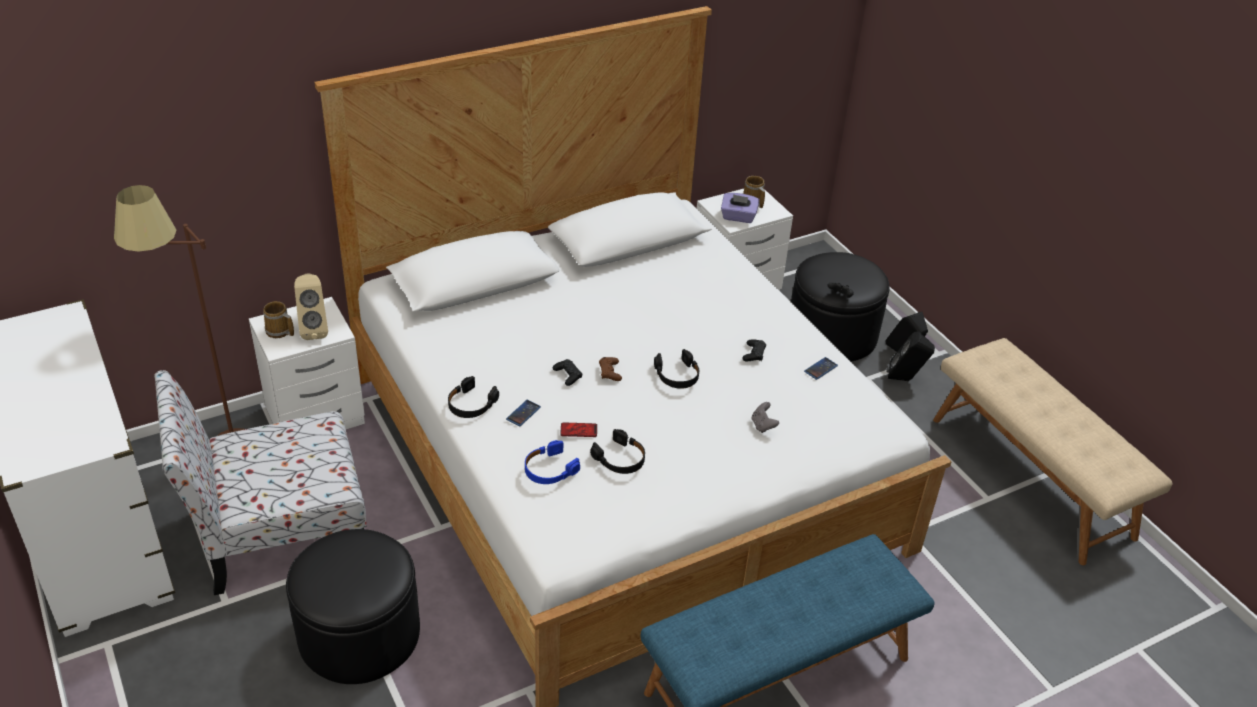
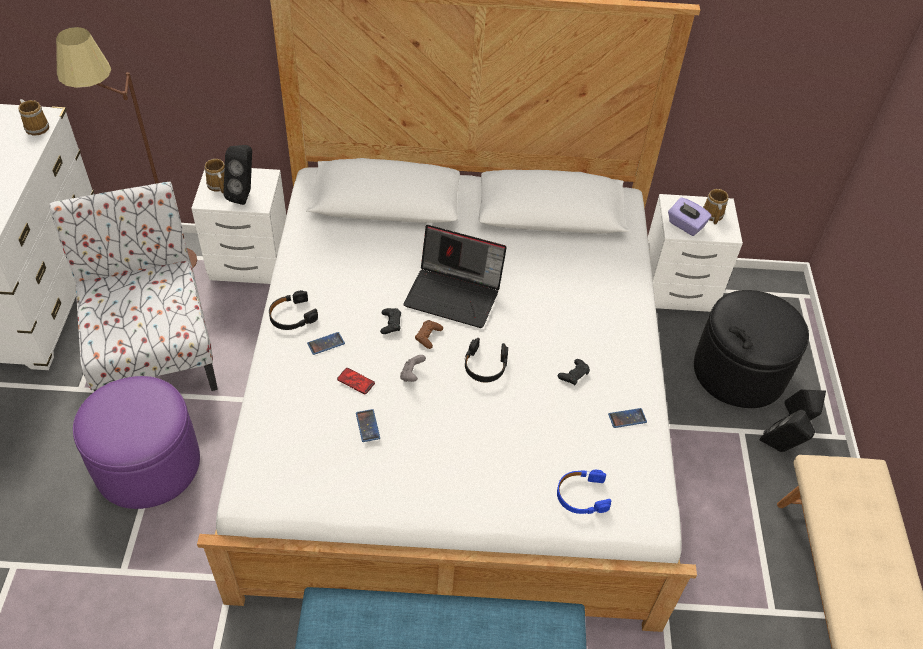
camera: 30 degrees right, 10 degrees up
chair [154,370,367,595] -> chair turned 60 degrees clockwise [49,182,218,392]
black ottoman [286,529,420,684] -> purple ottoman [73,376,200,509]
beige speaker [294,273,328,340] -> black speaker [223,145,252,205]
blue headphones [525,440,580,484] -> blue headphones moved to [557,470,611,514]
black headphones [590,429,645,474] -> phone [356,409,380,442]
grey game controller [752,402,779,433] -> grey game controller moved to [400,355,426,382]
none -> mug [19,99,49,136]
none -> laptop [403,225,507,328]

